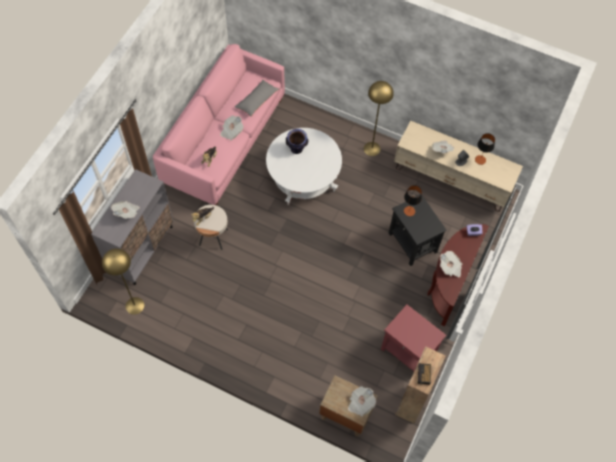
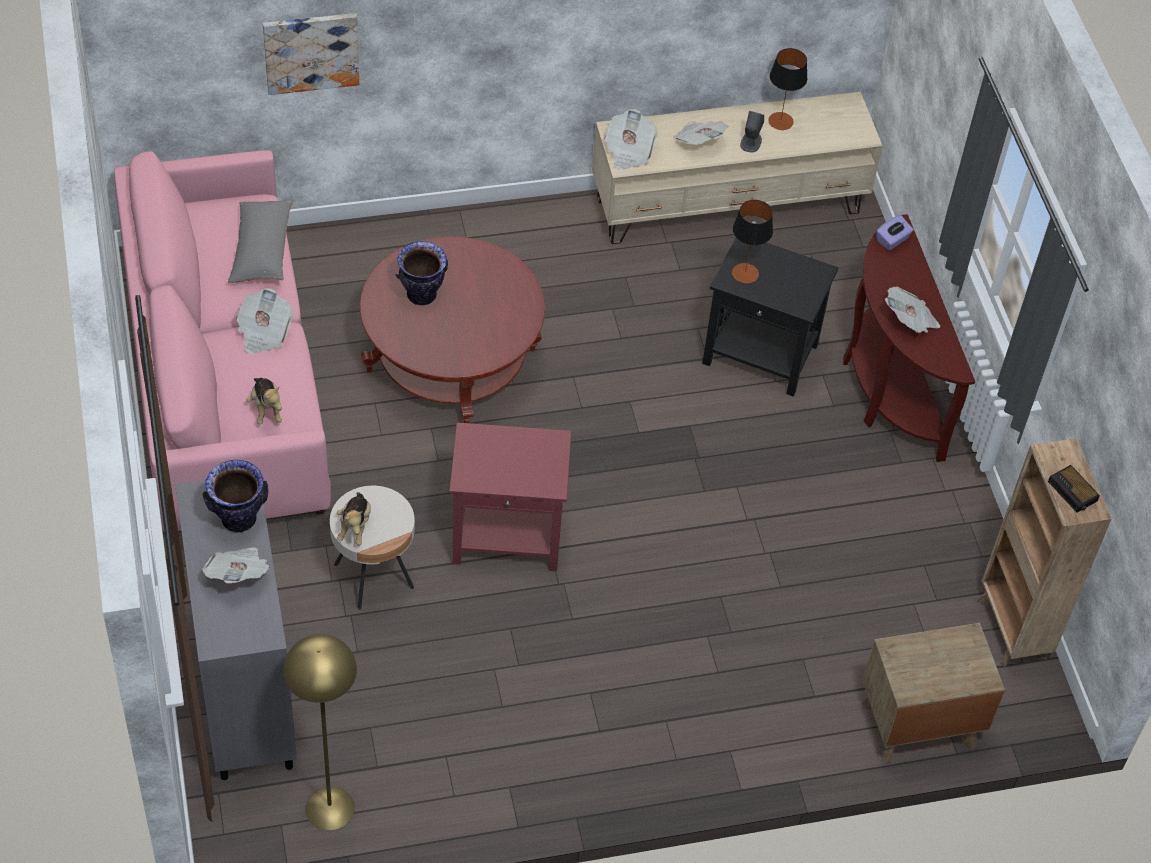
camera: 40 degrees left, 10 degrees down
white coffee table [266,128,342,205] -> red coffee table [360,236,545,423]
newspaper [348,386,376,417] -> newspaper moved to [604,109,658,170]
yellow floor lamp [364,81,394,156] -> none
red side table [381,305,446,371] -> red side table moved to [449,422,571,571]
none -> vase [203,460,268,532]
none -> picture [263,13,359,95]

